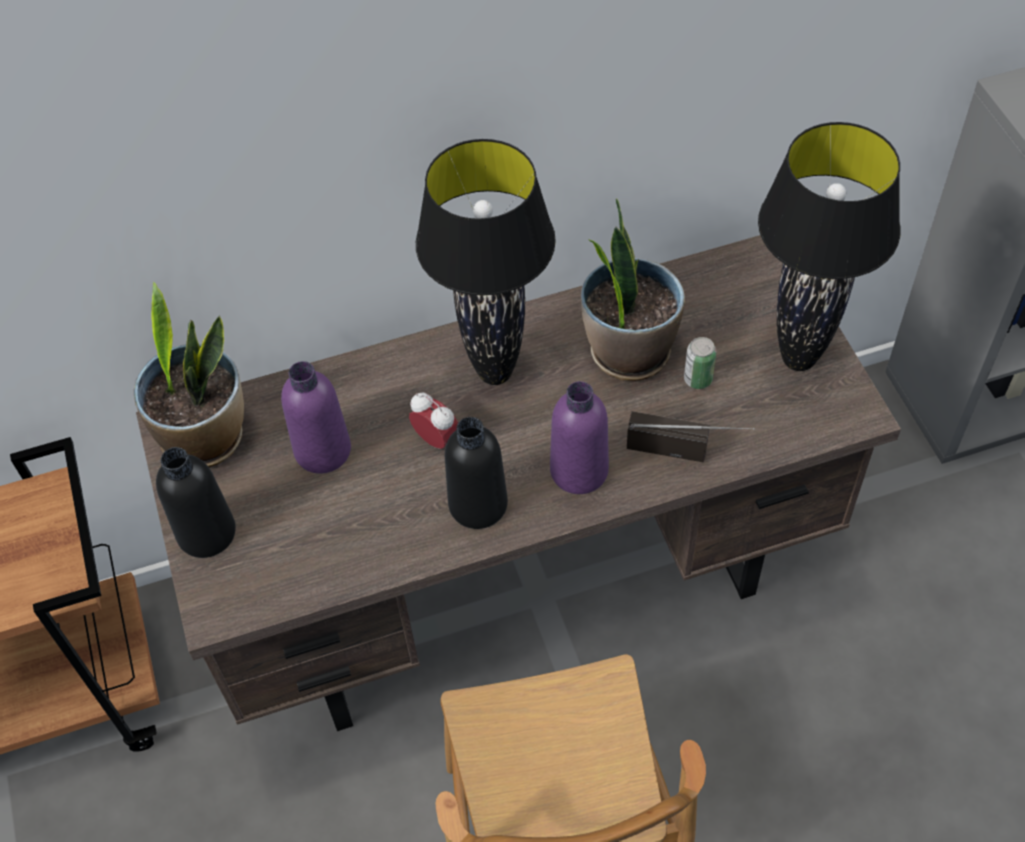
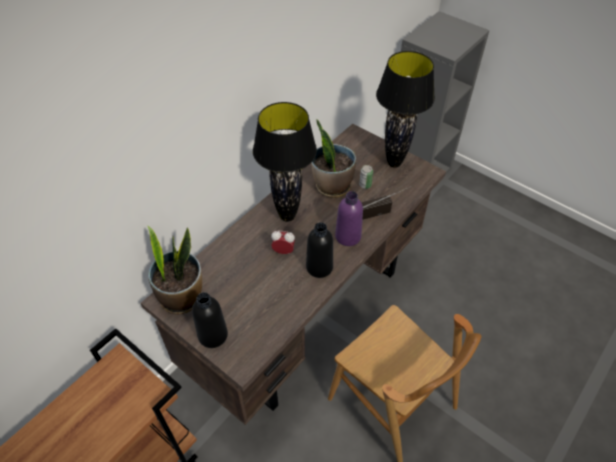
camera: 35 degrees left, 5 degrees down
purple bottle [281,361,351,474] -> none

